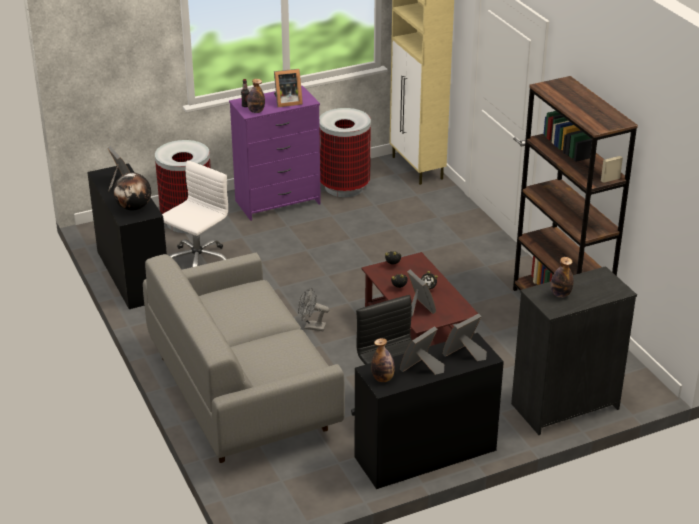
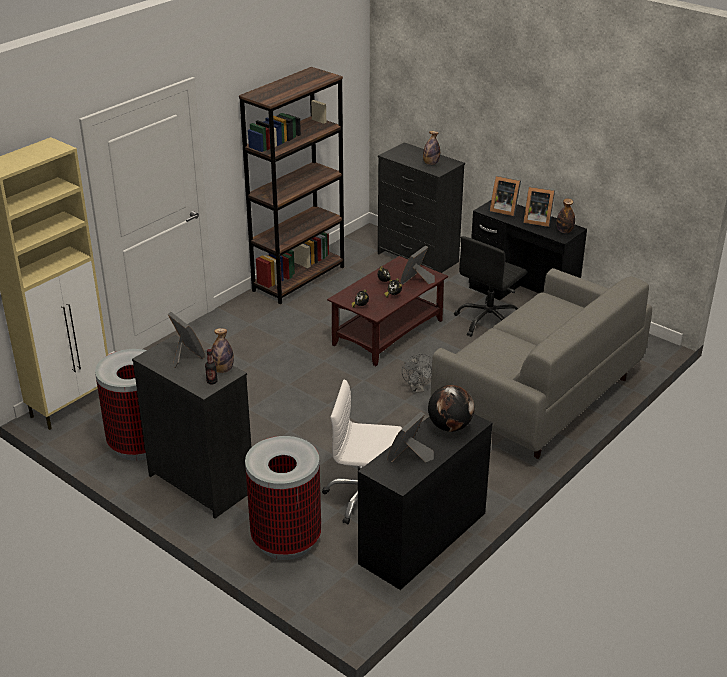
camera: 115 degrees left, 0 degrees up
purple dresser [229,86,321,221] -> black dresser [132,335,251,519]

